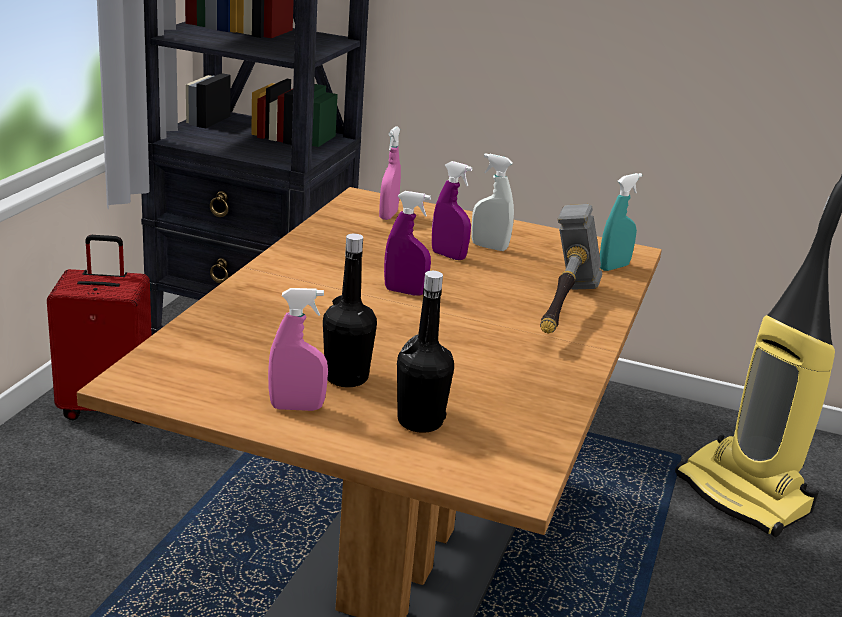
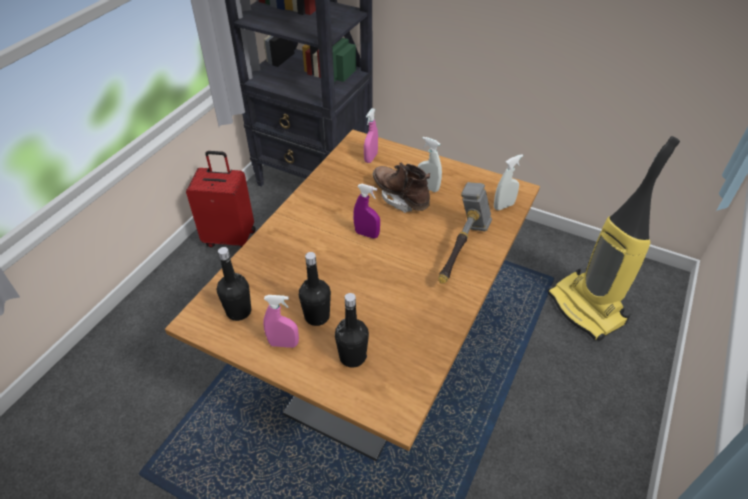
camera: 10 degrees right, 20 degrees up
purple spray bottle [432,161,473,260] -> brown boot [372,163,430,213]
turquoise spray bottle [600,173,642,271] -> white spray bottle [494,154,523,210]
none -> black bottle [217,247,251,321]

